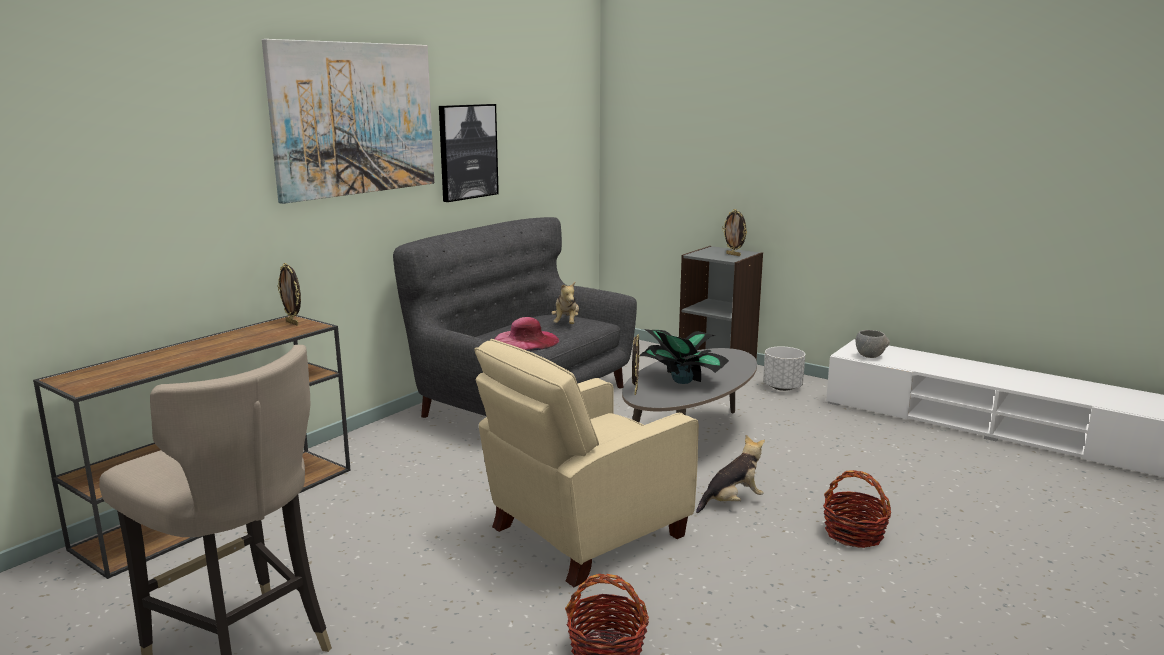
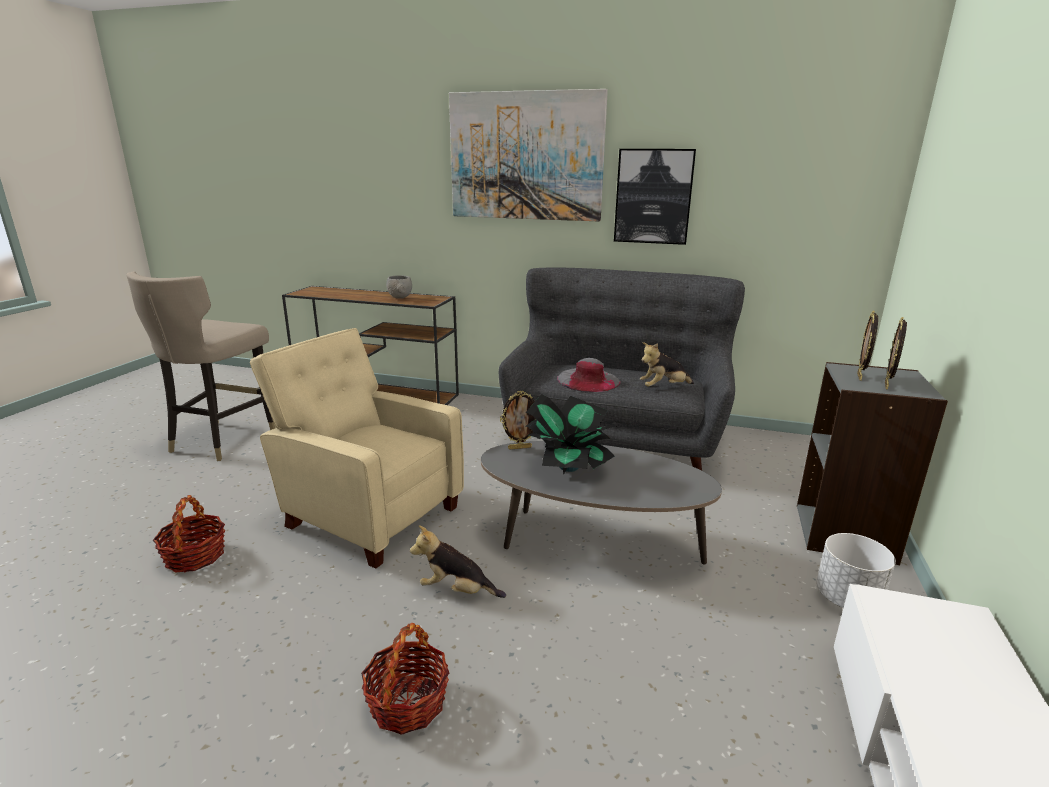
camera: 70 degrees right, 5 degrees up
picture frame [277,263,301,326] -> picture frame moved to [857,311,878,381]
pink hat [494,317,559,351] -> grey hat [557,358,620,392]
plush toy [696,435,765,513] -> plush toy turned 150 degrees clockwise [410,525,506,598]
grey bowl [856,330,890,358] -> grey bowl moved to [386,276,412,299]

